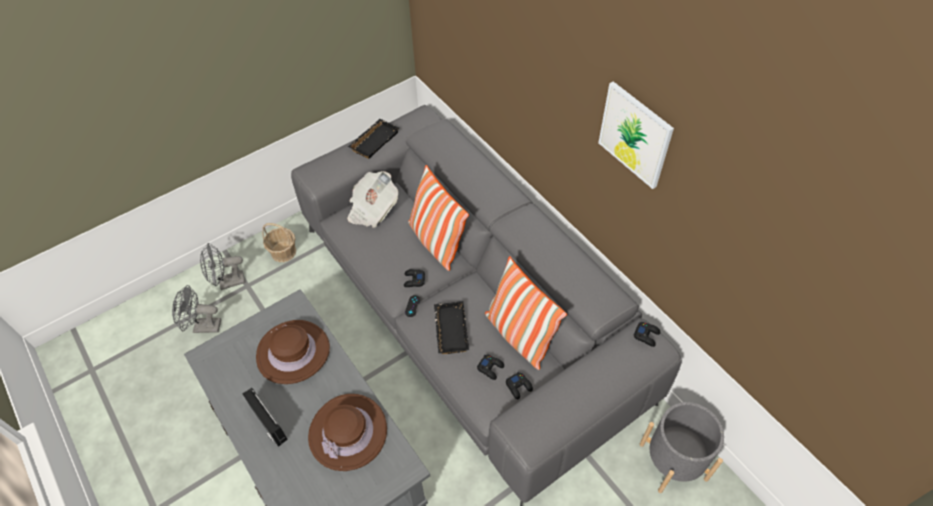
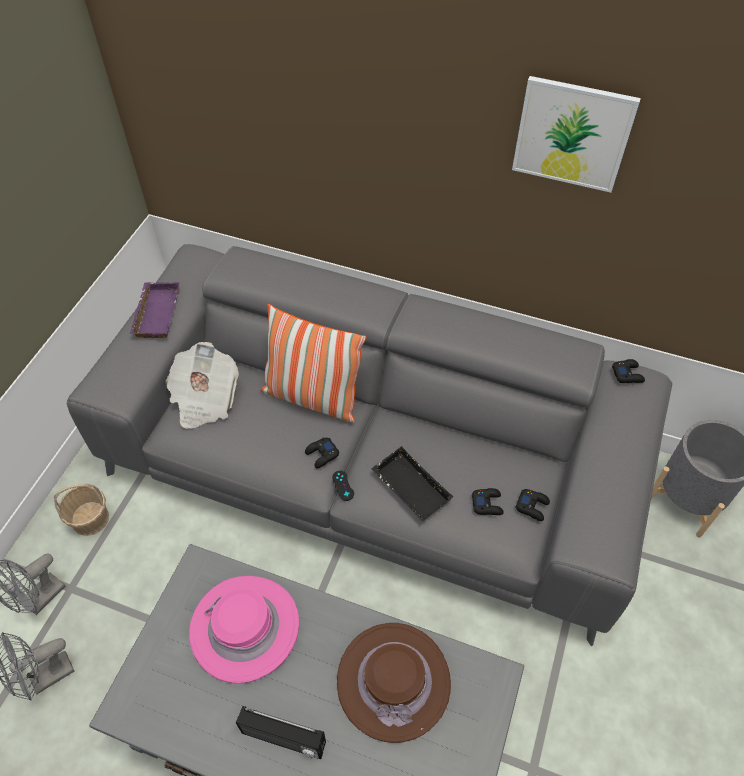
camera: 35 degrees left, 0 degrees up
brown hat [256,320,330,384] -> pink hat [189,576,299,683]
black tray [348,119,399,159] -> purple tray [130,282,180,338]
pillow [485,256,567,370] -> none

